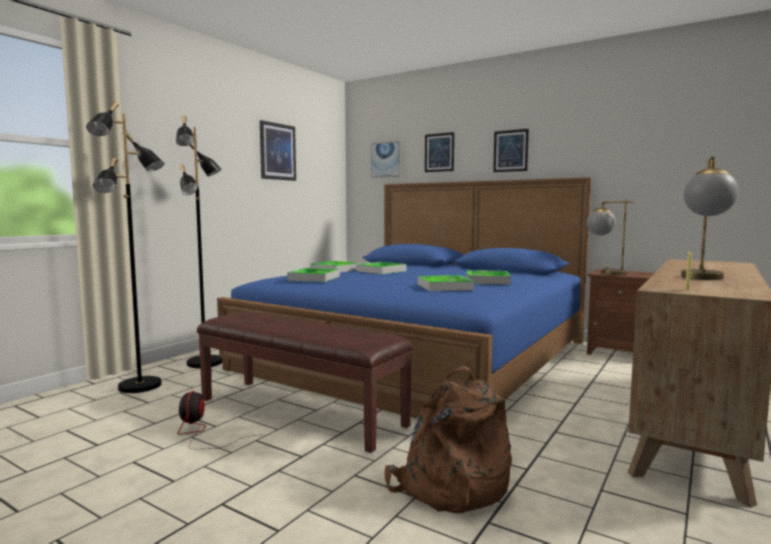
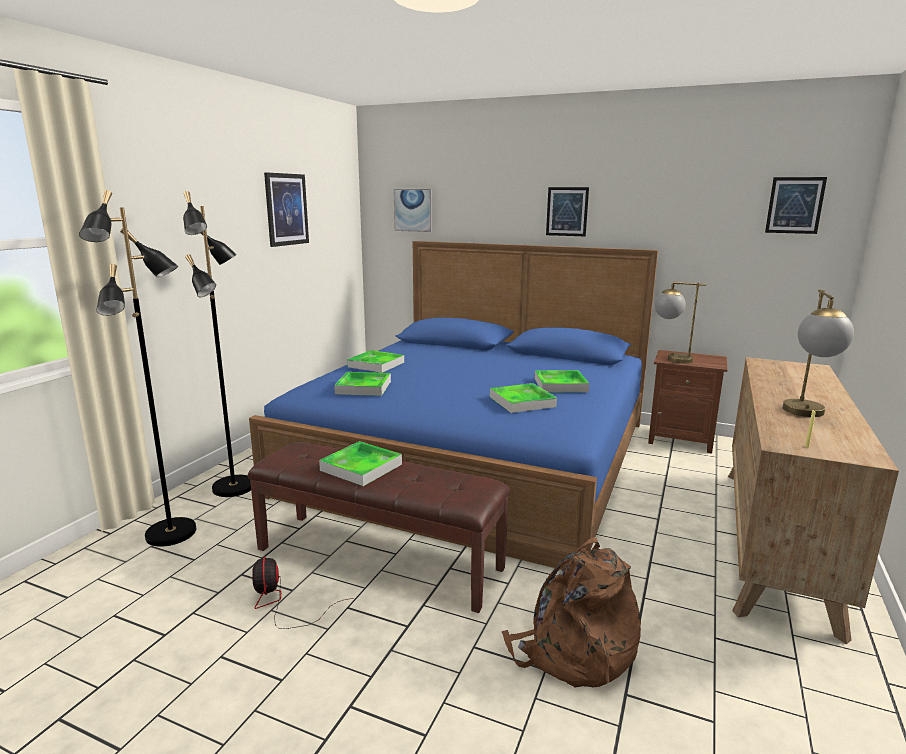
camera: 10 degrees left, 10 degrees up
tray [356,262,406,274] -> tray moved to [319,441,402,486]
picture [425,132,454,172] -> picture moved to [765,177,827,234]

